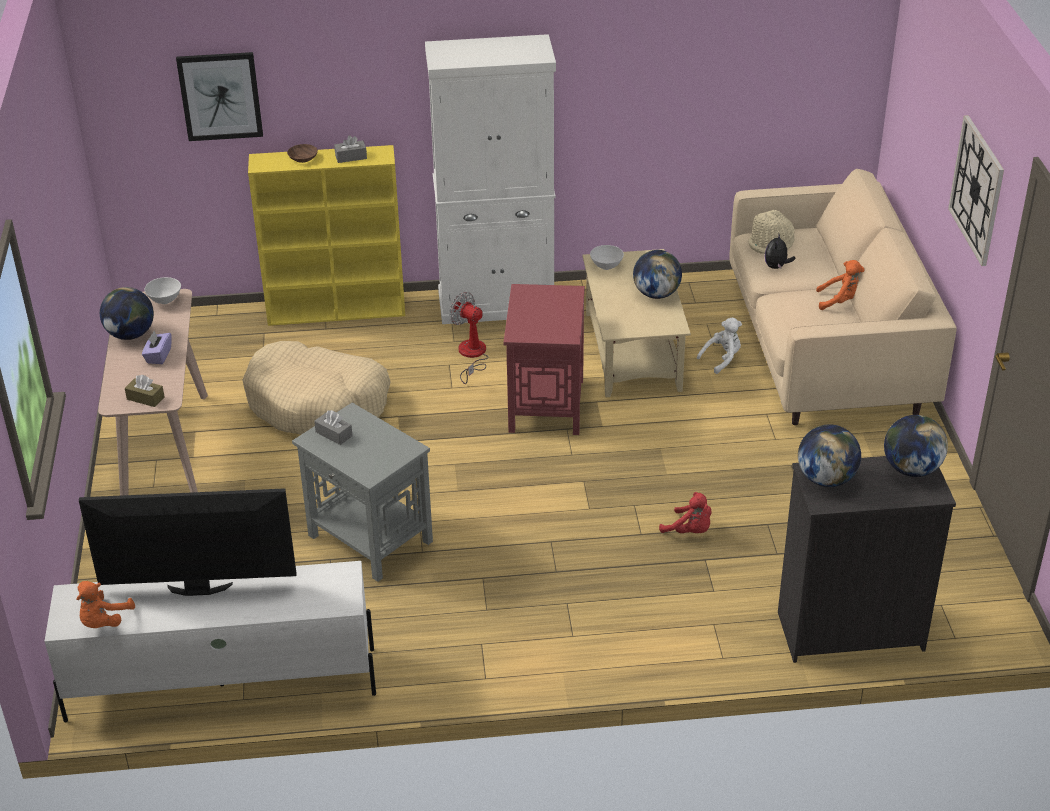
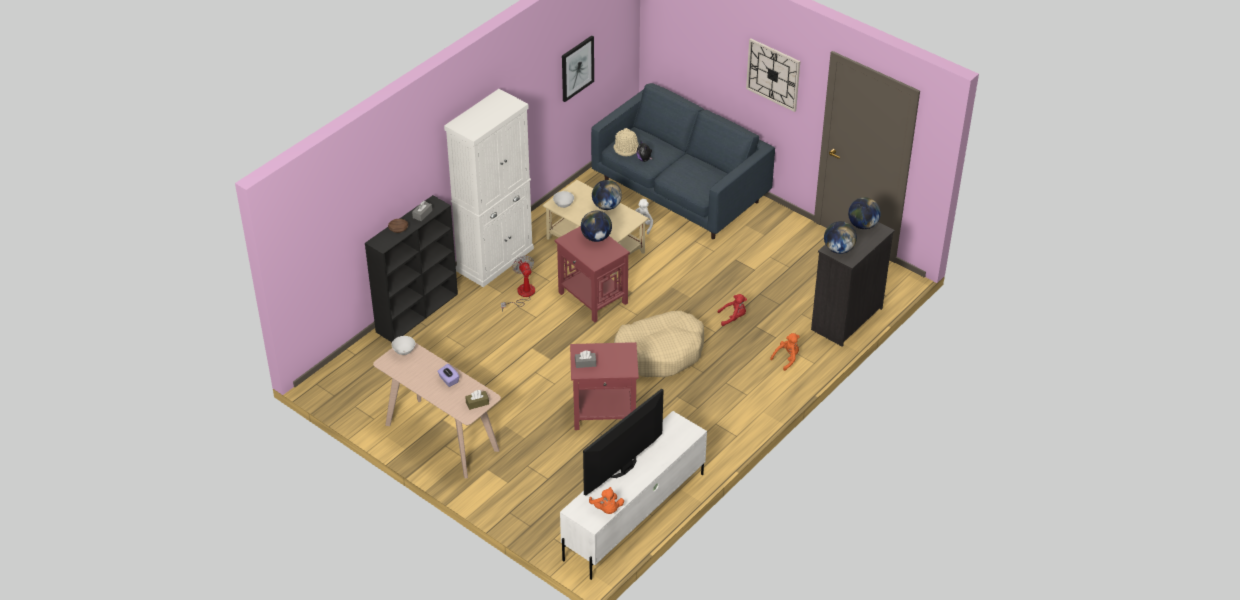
camera: 45 degrees left, 5 degrees up
globe [100,287,154,340] -> globe moved to [581,210,612,242]
picture [176,52,263,141] -> picture moved to [562,36,594,102]
beige dog bed [242,341,390,435] -> beige dog bed moved to [614,311,704,377]
yellow bookcase [248,145,405,326] -> black bookcase [365,195,458,342]
grey side table [292,403,433,582] -> red side table [570,342,639,430]
fan [449,292,489,384] -> fan turned 75 degrees clockwise [501,255,535,312]
beige sofa [729,169,957,425] -> blue sofa [591,83,775,239]
orange plush toy [816,260,865,310] -> orange plush toy moved to [770,333,800,371]

